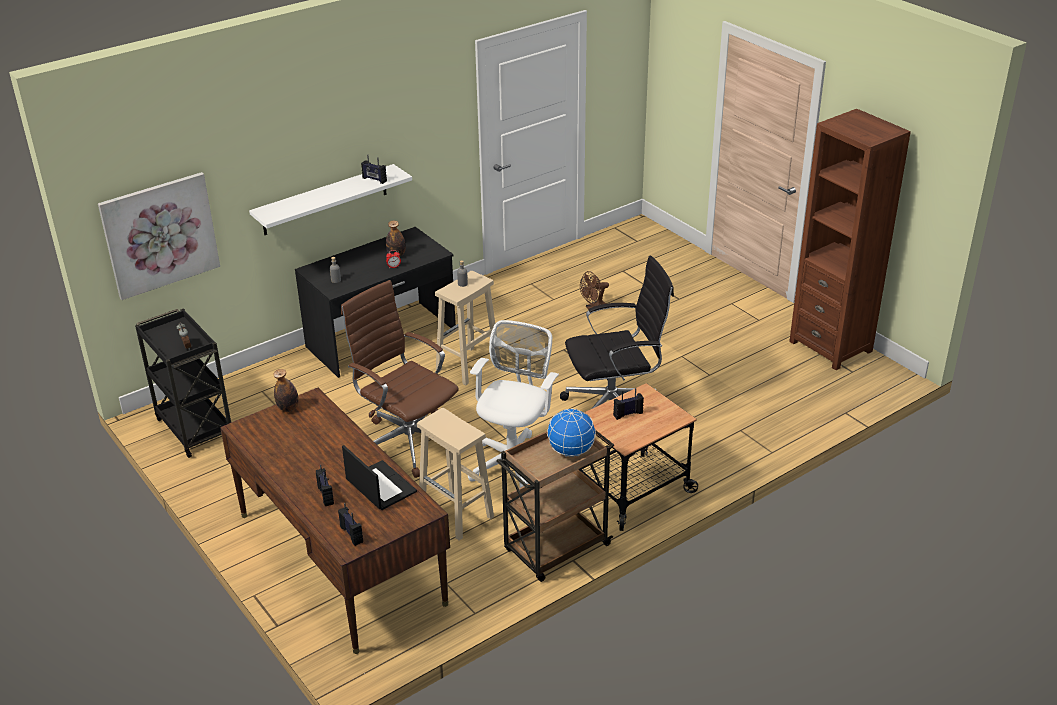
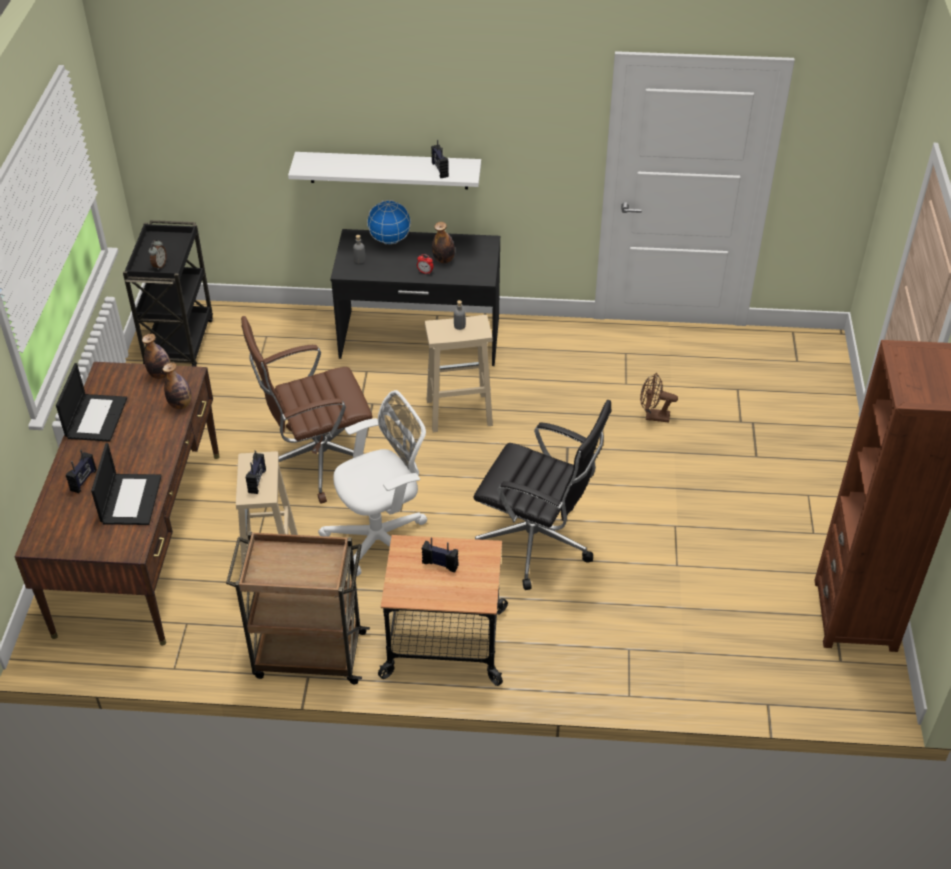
camera: 40 degrees right, 10 degrees up
picture [98,172,220,300] -> none
radio [338,503,363,546] -> radio moved to [246,450,266,494]
brown office chair [341,280,459,478] -> brown office chair turned 105 degrees counterclockwise [241,316,373,504]
globe [547,409,596,457] -> globe moved to [367,200,411,244]
none -> laptop [56,363,127,442]
none -> bottle [163,363,192,409]

